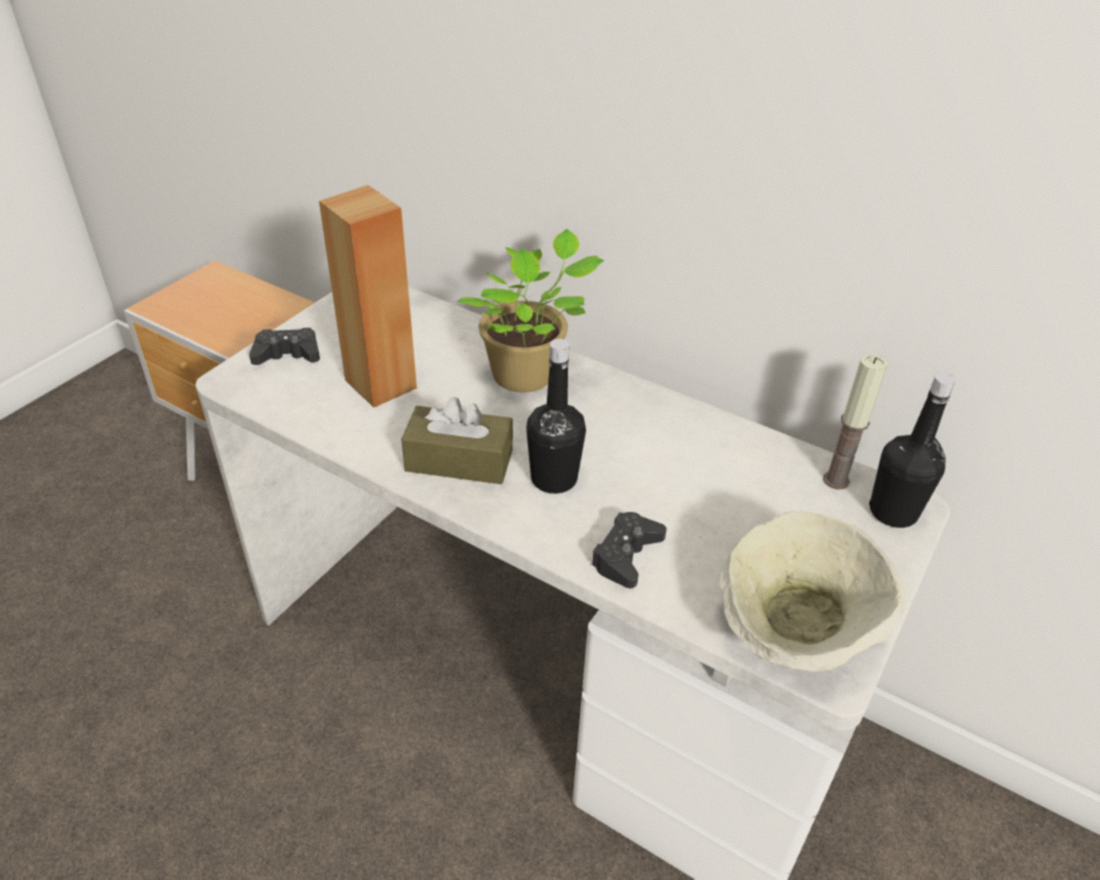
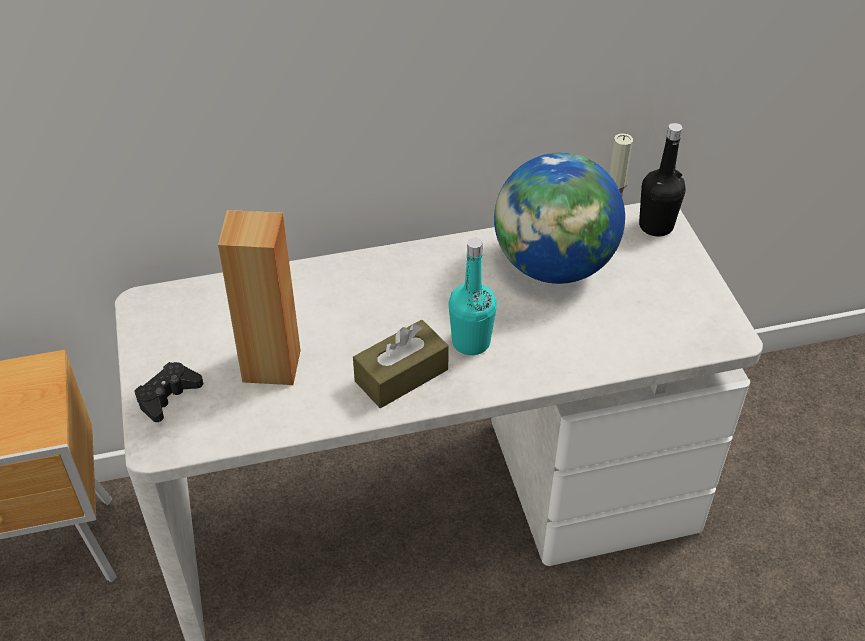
camera: 45 degrees left, 5 degrees up
potted plant [457,229,604,393] -> none
black bottle [526,339,586,494] -> turquoise bottle [448,238,497,355]
black game controller [591,512,667,588] -> none
beige bowl [719,511,906,672] -> none
none -> globe [494,152,625,284]

